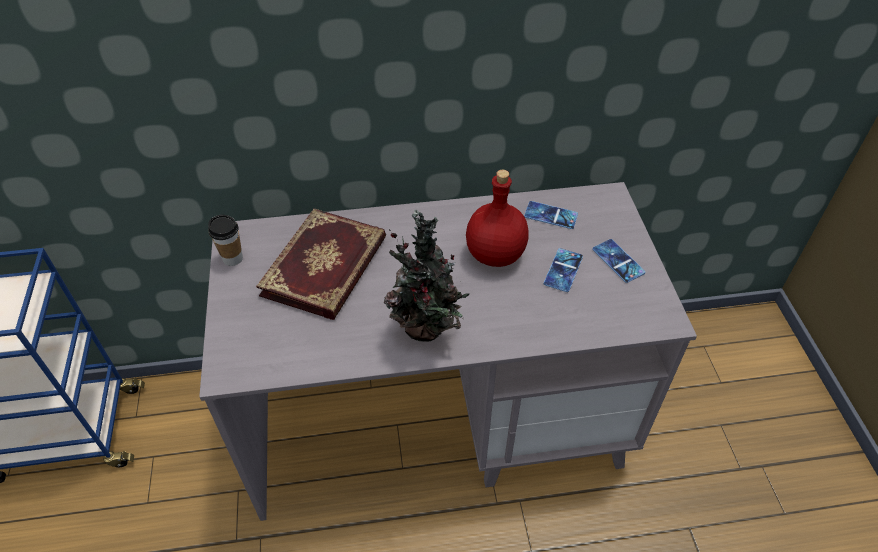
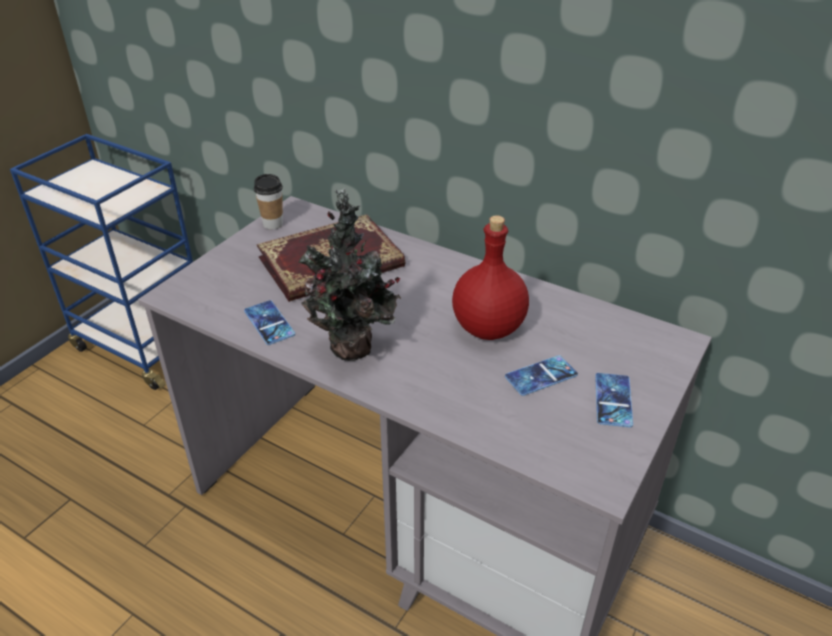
camera: 40 degrees right, 10 degrees down
phone [524,201,578,229] -> phone moved to [244,300,295,345]

